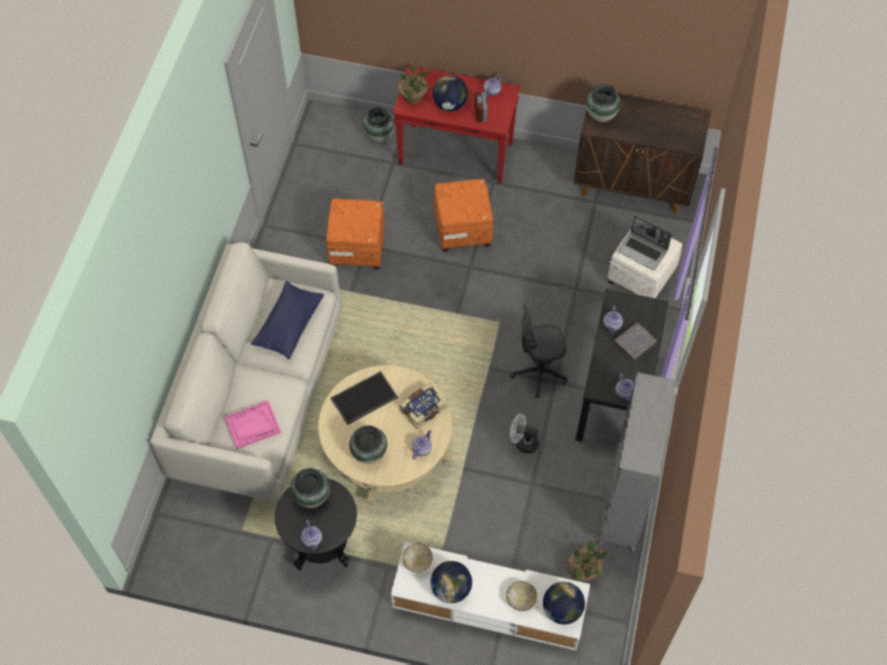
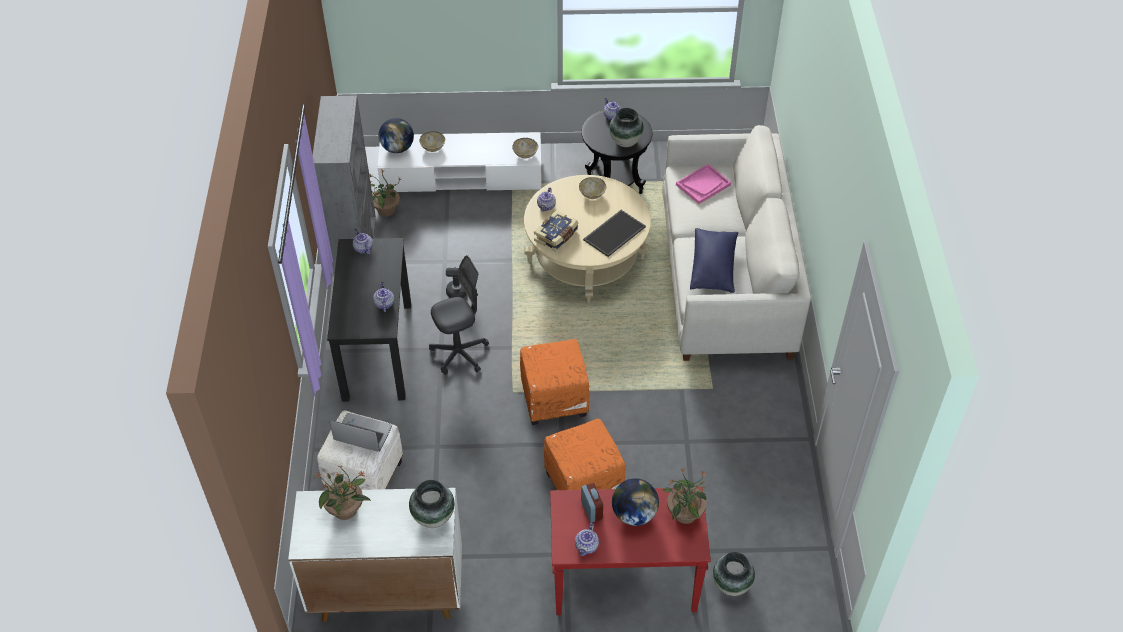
camera: 165 degrees right, 10 degrees down
orange ottoman [326,198,385,269] -> orange ottoman moved to [520,339,589,425]
vase [349,425,387,464] -> bowl [579,177,606,199]
globe [431,561,472,603] -> none
brown cabinet [574,89,711,214] -> white cabinet [288,488,462,622]
grey book [614,322,657,361] -> none
none -> potted plant [314,465,371,520]

